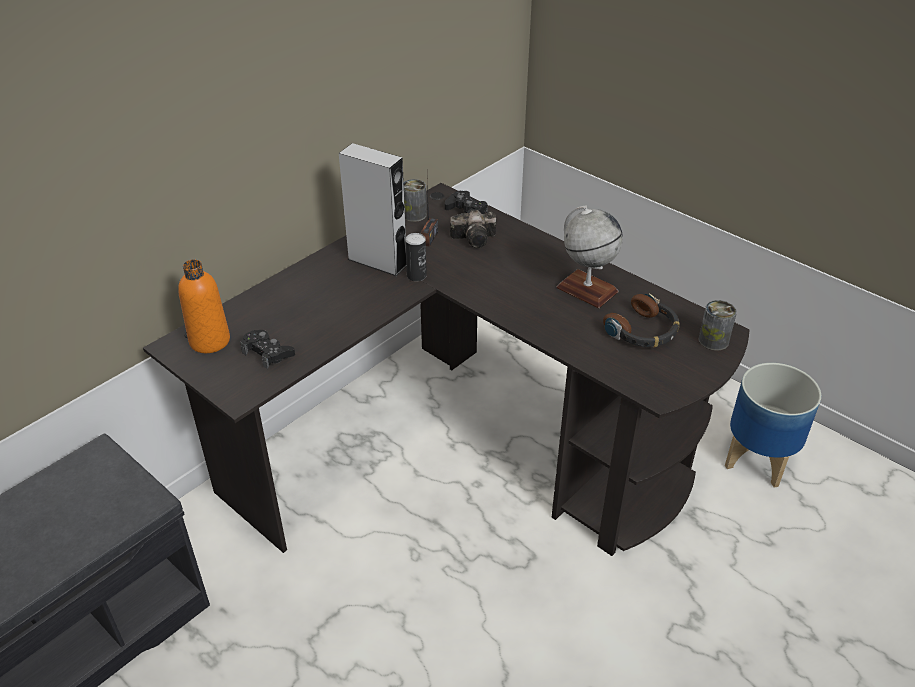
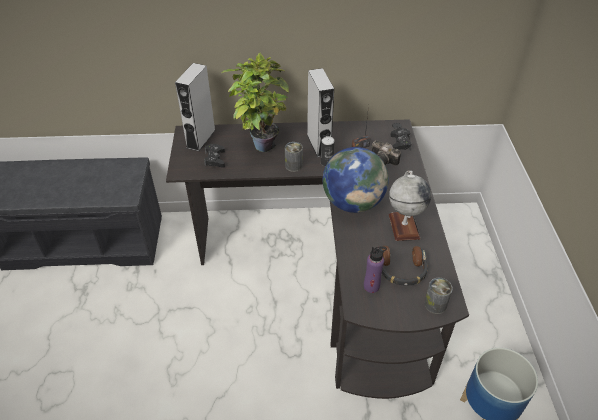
camera: 45 degrees right, 5 degrees up
orange bottle [178,259,230,353] -> grey speaker [175,63,215,151]
can [404,179,427,222] -> can moved to [285,142,303,172]
none -> potted plant [222,53,289,152]
none -> globe [323,147,389,213]
none -> purple bottle [364,246,387,293]

